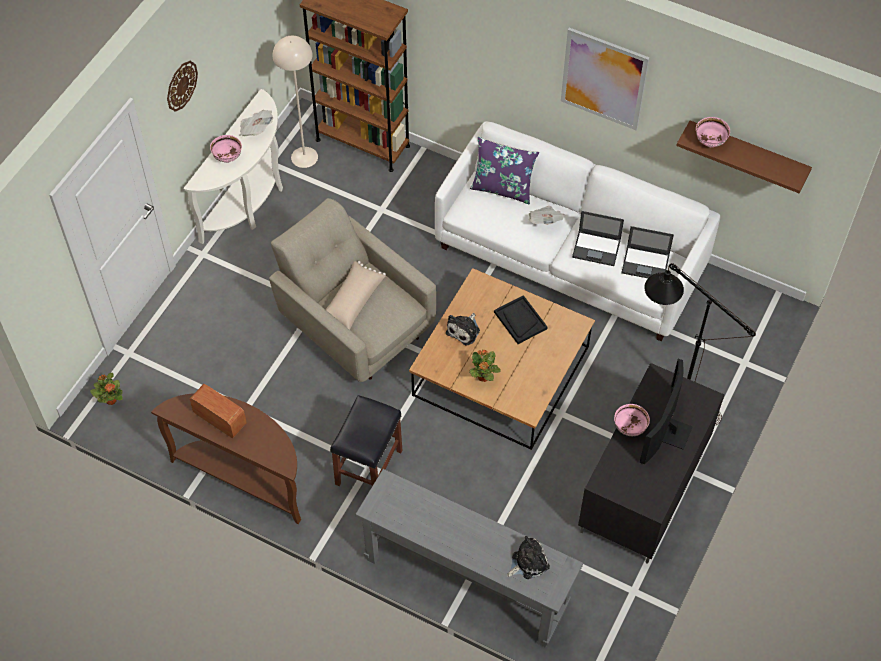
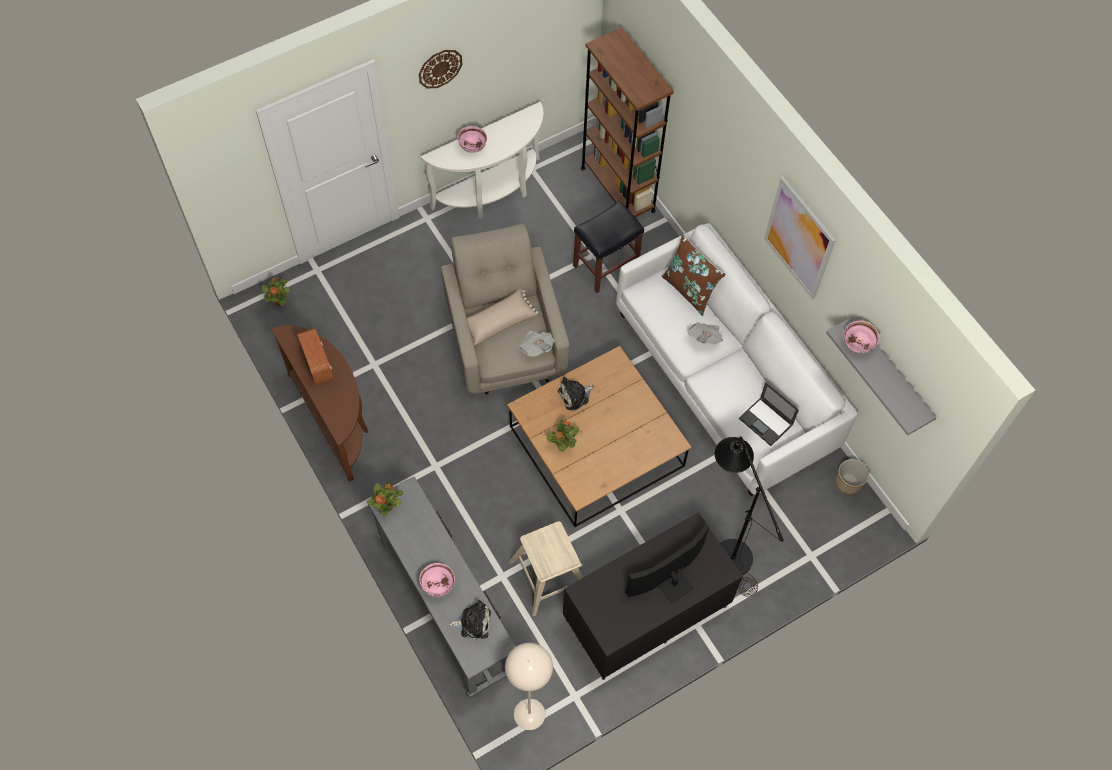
camera: 30 degrees right, 5 degrees up
newspaper [239,110,273,136] -> newspaper moved to [518,331,555,357]
beige floor lamp [273,36,318,168] -> beige floor lamp moved to [505,643,553,730]
black stool [330,395,402,486] -> black stool moved to [573,201,644,293]
purple pillow [470,136,539,205] -> brown pillow [661,234,726,316]
black tray [494,295,548,344] -> none
laptop [572,211,624,266] -> none
pink bowl [614,404,650,436] -> pink bowl moved to [419,563,455,597]
brown shelf [676,121,812,193] -> grey shelf [826,316,937,436]
none -> potted plant [367,482,403,517]
none -> beige stool [509,521,583,616]
none -> planter [836,459,869,494]

